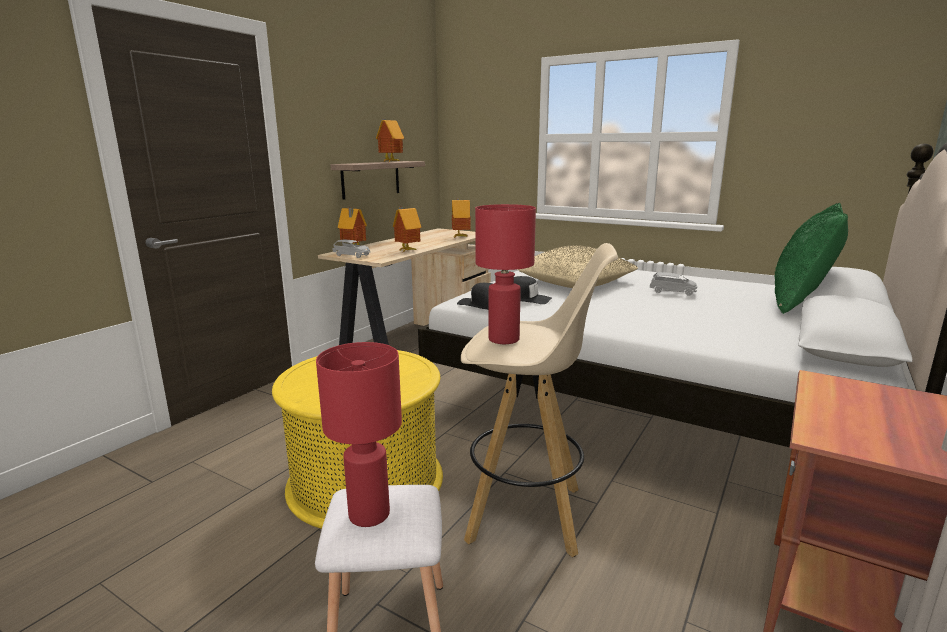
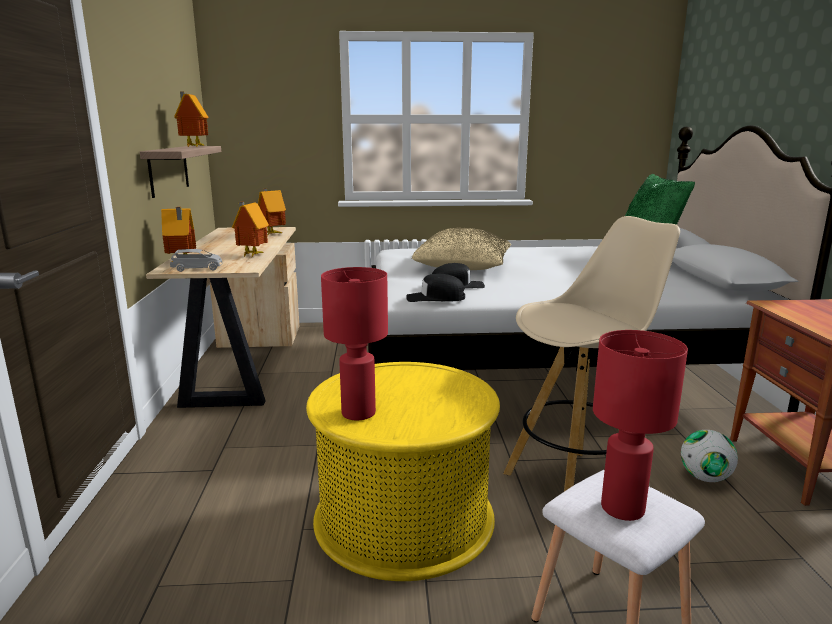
camera: 35 degrees left, 0 degrees up
red table lamp [475,204,536,344] -> red table lamp moved to [321,267,388,420]
grey toy car [650,272,697,296] -> none
none -> football [681,430,738,482]

